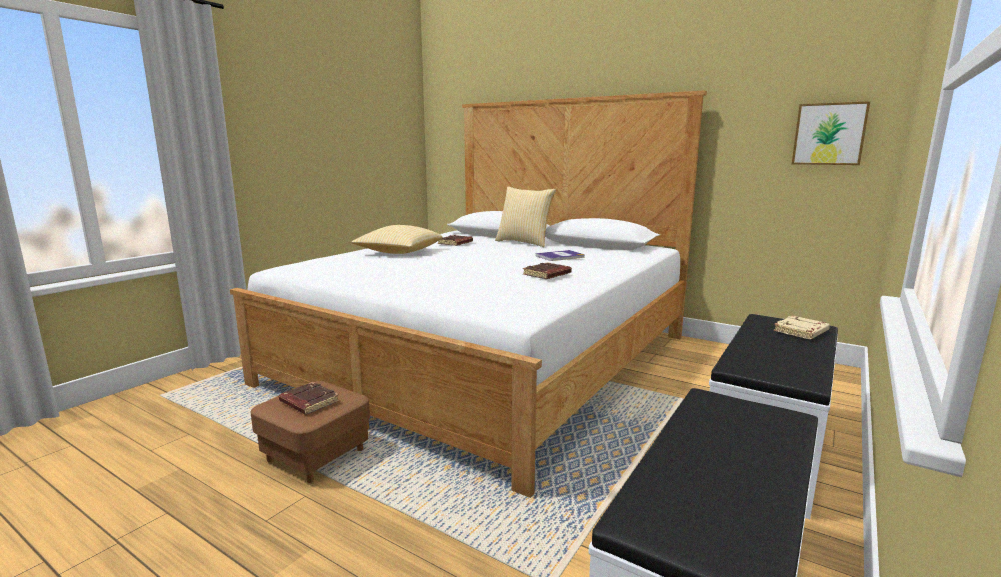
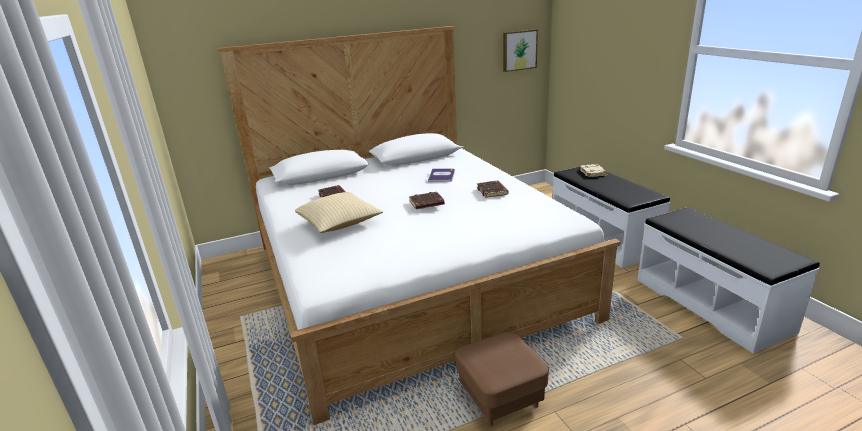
camera: 55 degrees left, 10 degrees up
brown book [279,382,339,415] -> brown book moved to [409,192,445,209]
pillow [495,186,556,247] -> none

